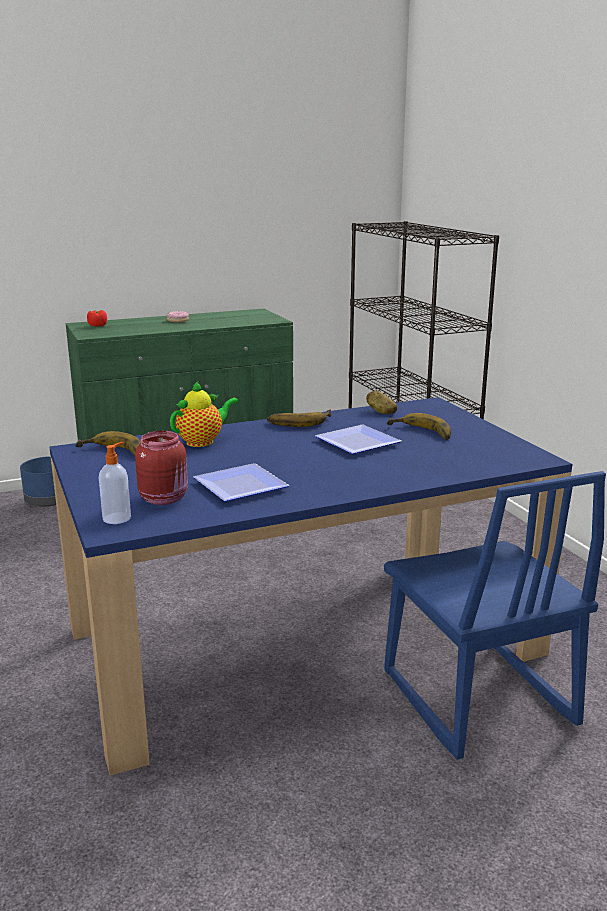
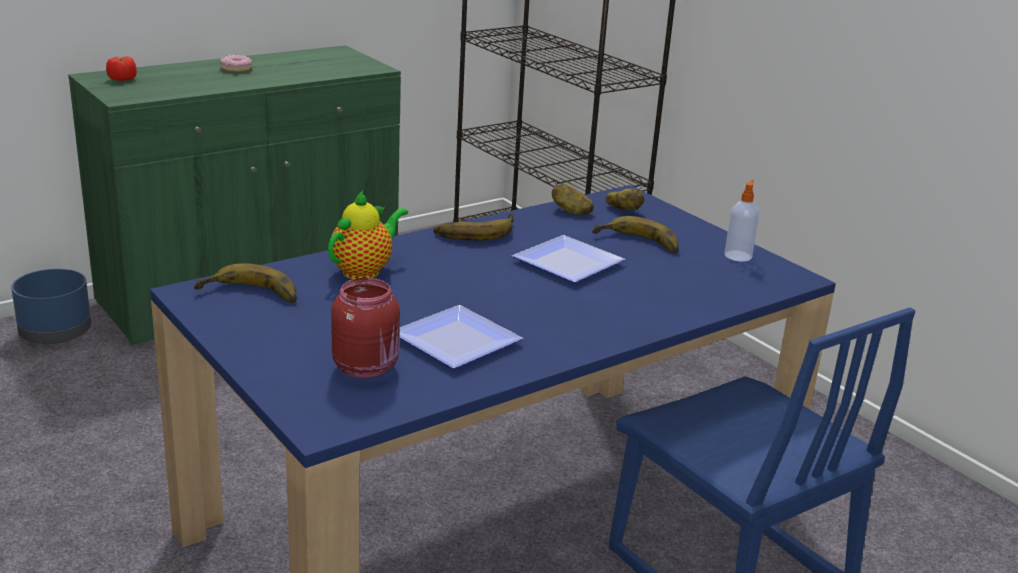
camera: 15 degrees left, 5 degrees up
soap dispenser [99,442,131,524] -> soap dispenser moved to [724,179,759,262]
none -> potato [606,188,645,210]

